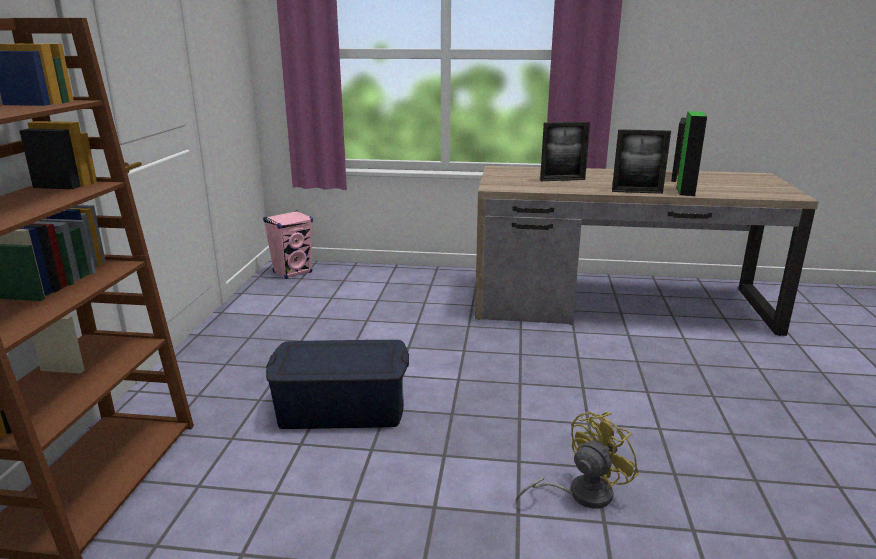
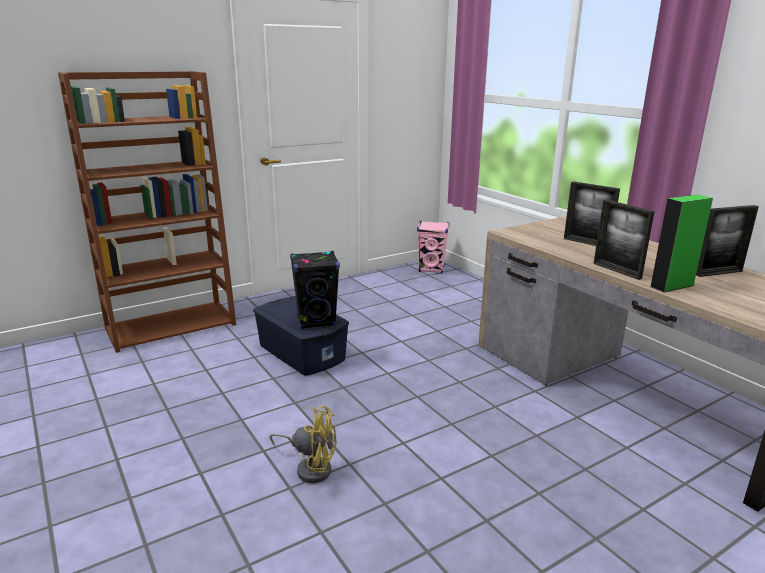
camera: 50 degrees right, 0 degrees up
none -> black speaker [290,251,340,329]

